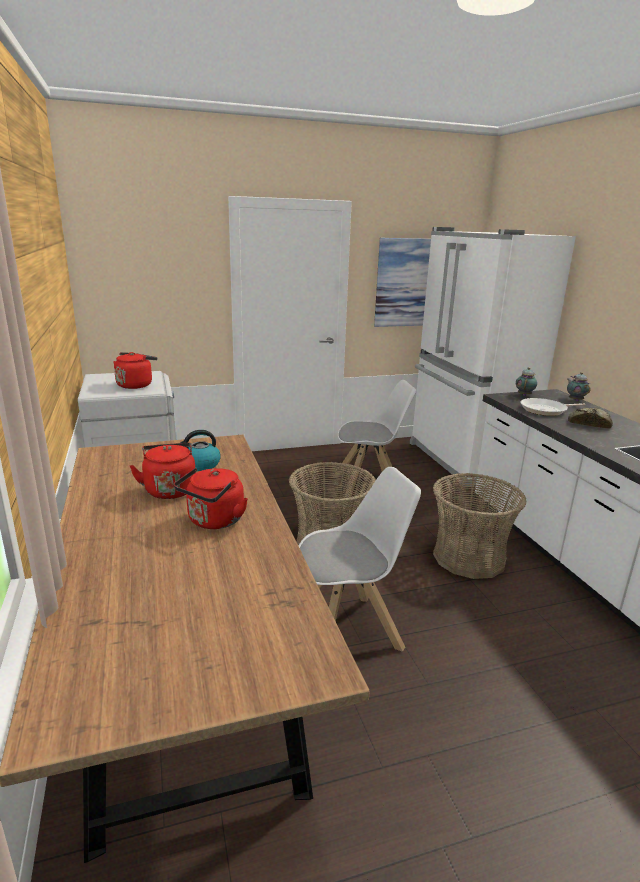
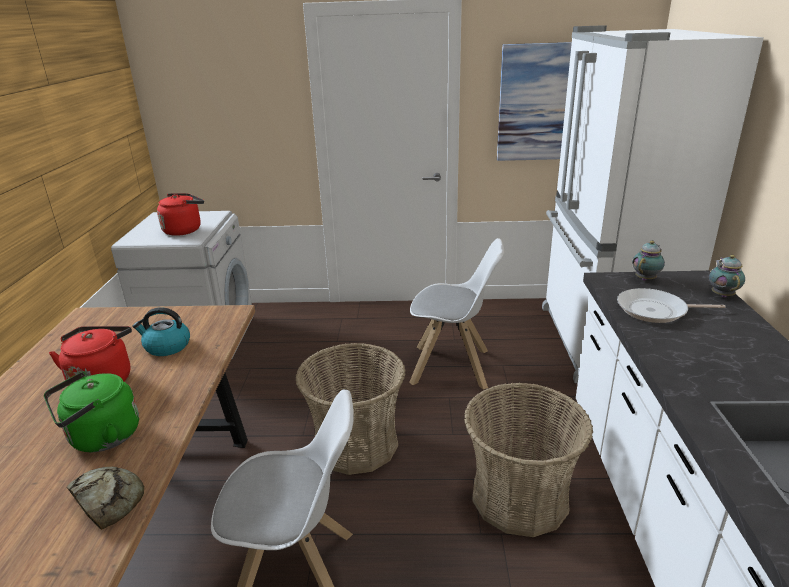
camera: 20 degrees right, 5 degrees up
red kettle [174,468,248,529] -> green kettle [44,372,139,452]
bread [568,408,613,429] -> bread moved to [67,467,144,530]

